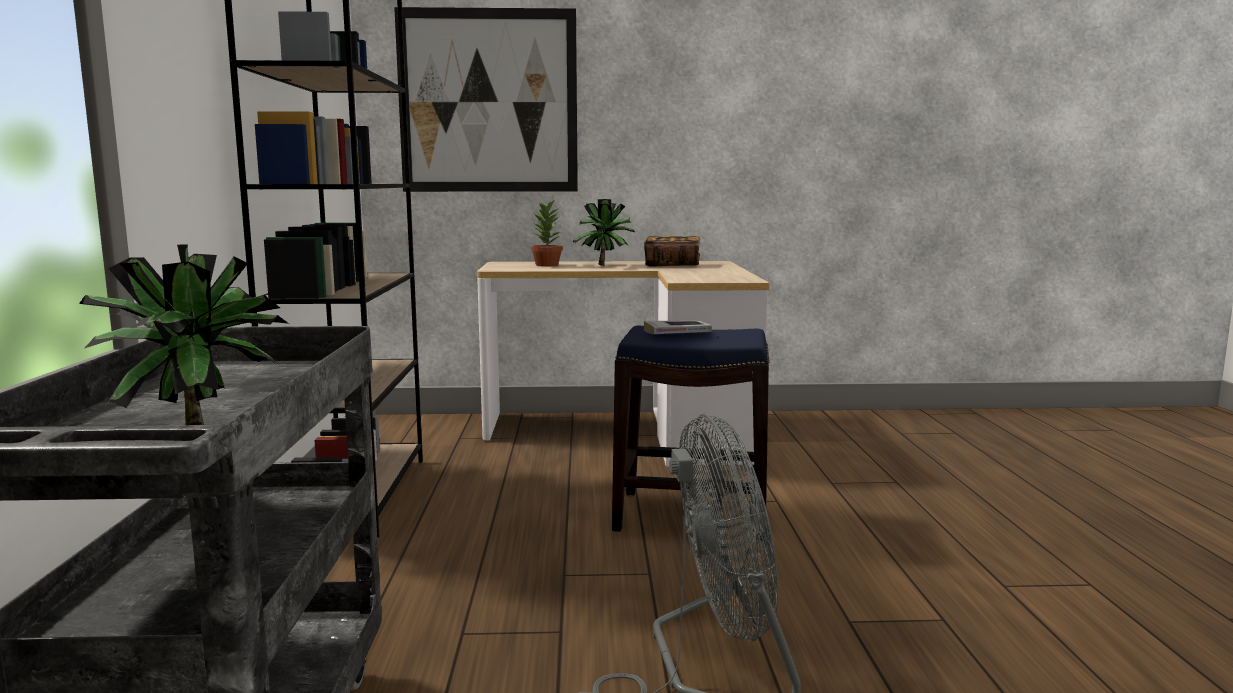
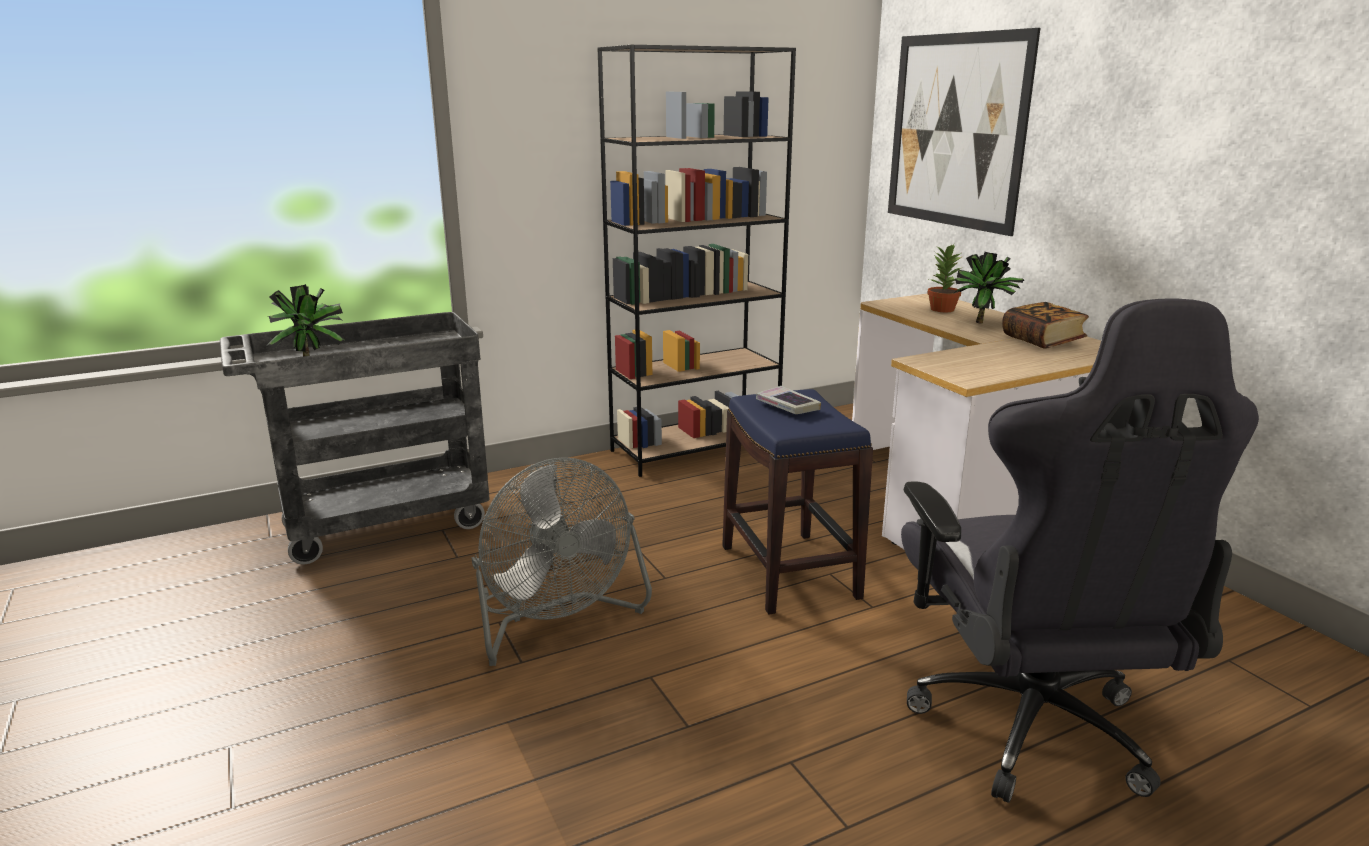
camera: 65 degrees right, 10 degrees up
none -> black office chair [901,299,1259,803]

